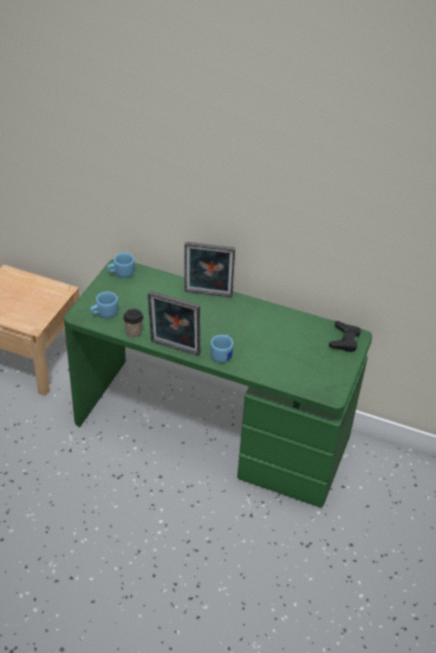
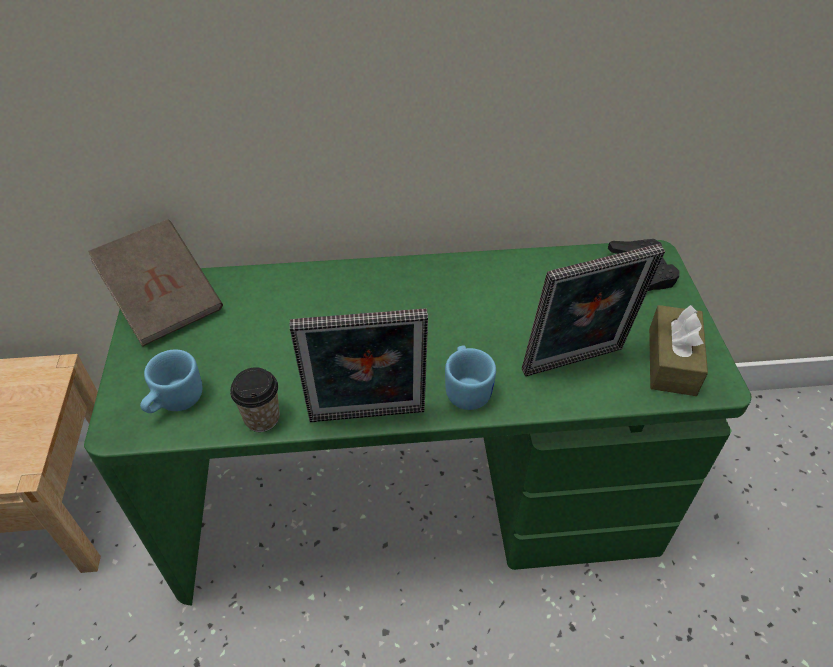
camera: 25 degrees left, 5 degrees up
blue mug [107,253,135,278] -> brown book [88,219,223,347]
picture frame [184,242,235,298] -> picture frame moved to [522,244,665,376]
none -> brown tissue box [649,305,708,396]

